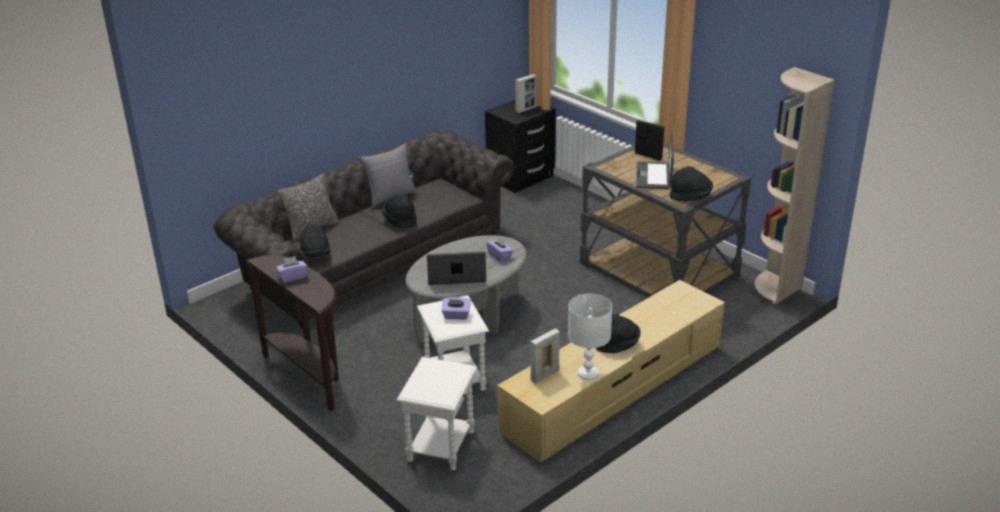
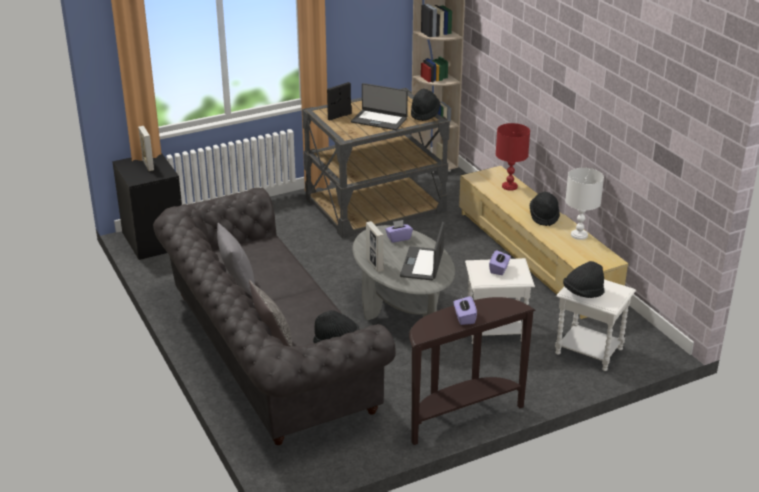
camera: 75 degrees left, 0 degrees up
black hat [381,194,417,228] -> black hat moved to [563,261,605,298]
picture frame [531,329,560,384] -> picture frame moved to [366,221,384,272]
none -> red table lamp [496,123,530,191]

